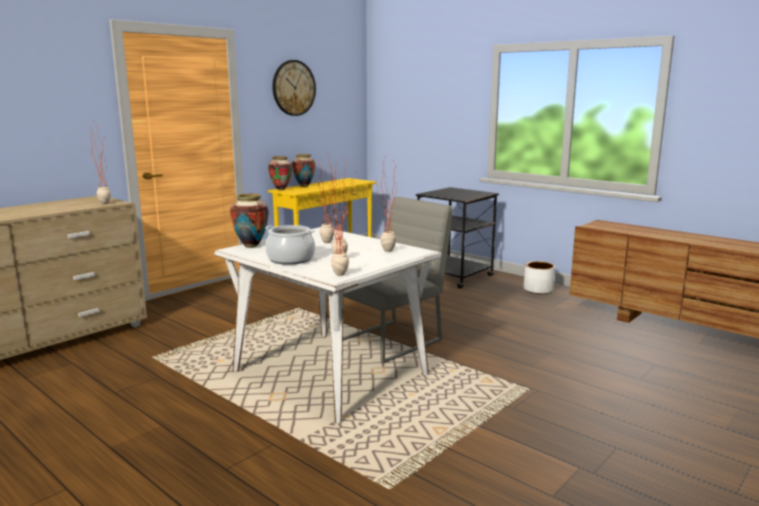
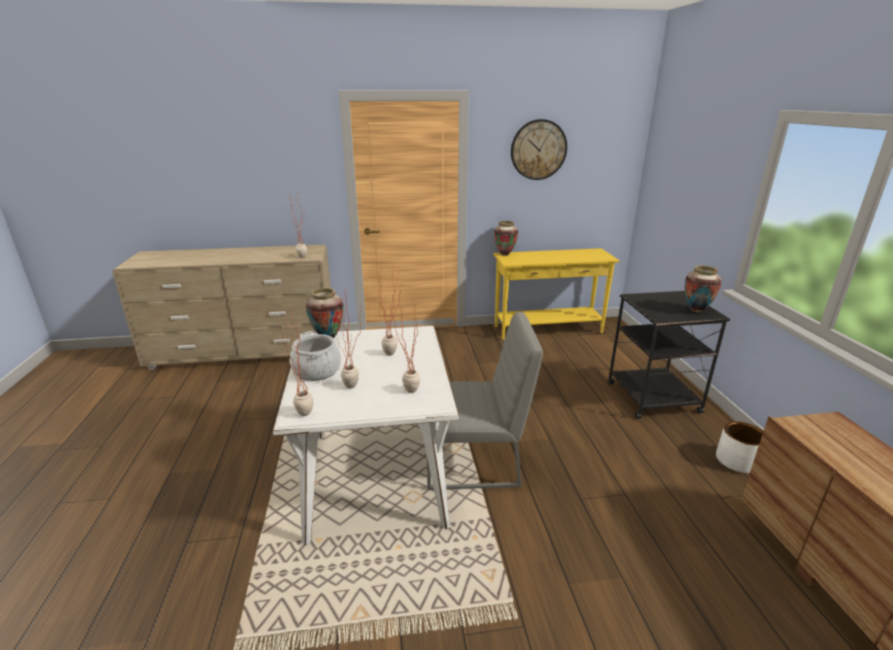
camera: 40 degrees right, 10 degrees up
vase [292,154,315,187] -> vase moved to [685,266,721,313]

